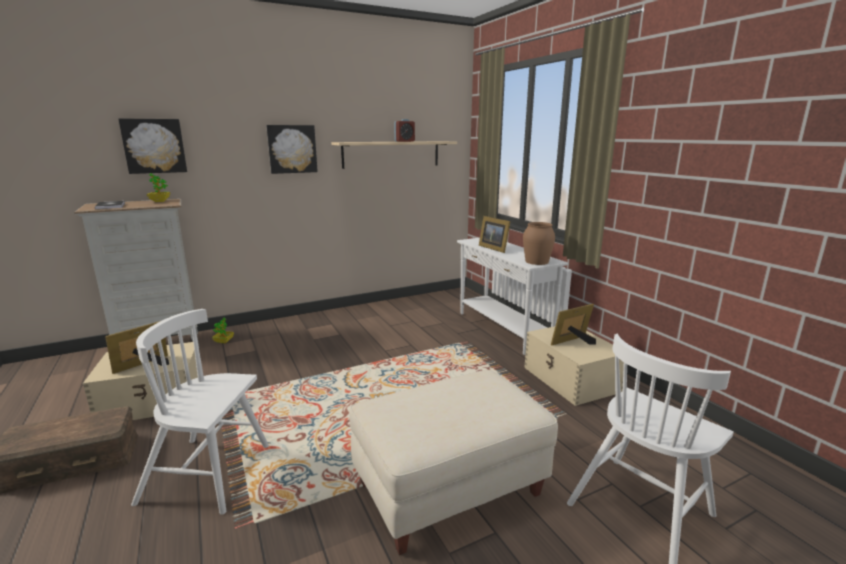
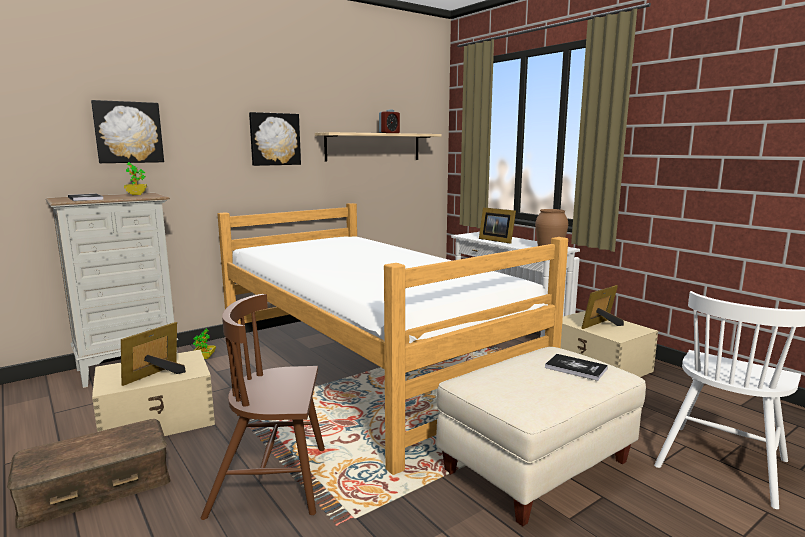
camera: 10 degrees left, 5 degrees down
white chair [131,309,269,515] -> brown chair [201,294,325,520]
none -> bed [217,203,568,475]
none -> book [545,354,608,381]

